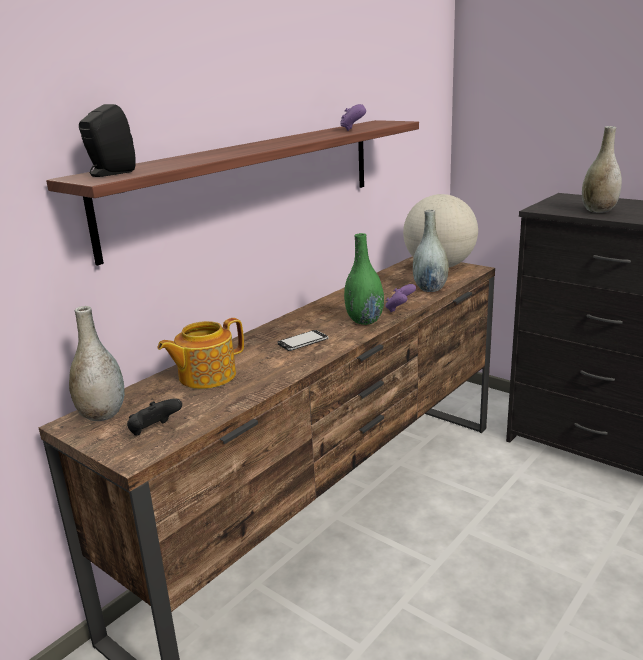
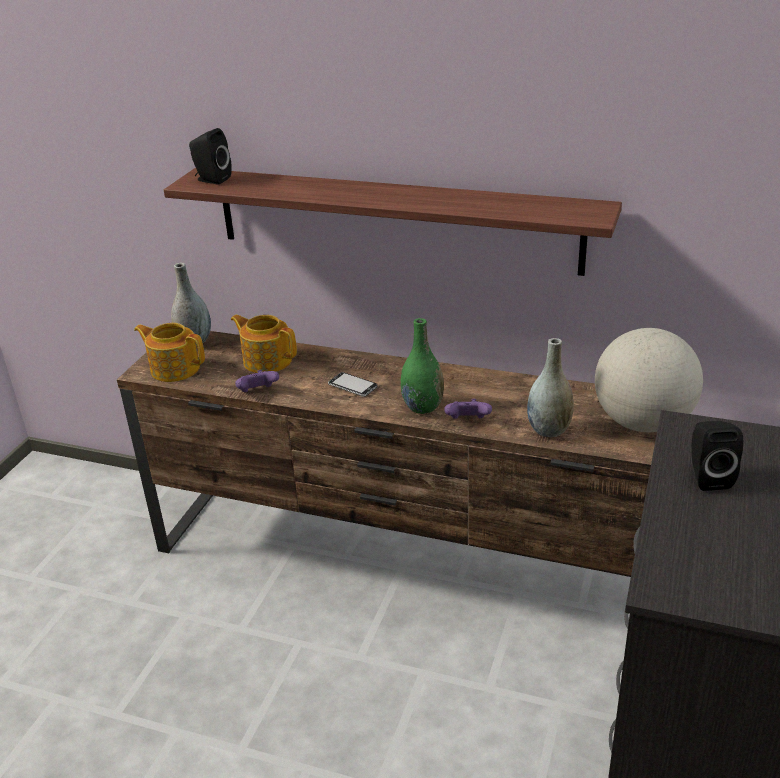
camera: 70 degrees right, 10 degrees up
black game controller [127,398,182,436] -> teapot [134,323,205,382]
purple game controller [340,104,366,131] -> purple game controller moved to [235,370,279,392]
grey vase [582,126,622,213] -> black speaker [691,421,743,491]

